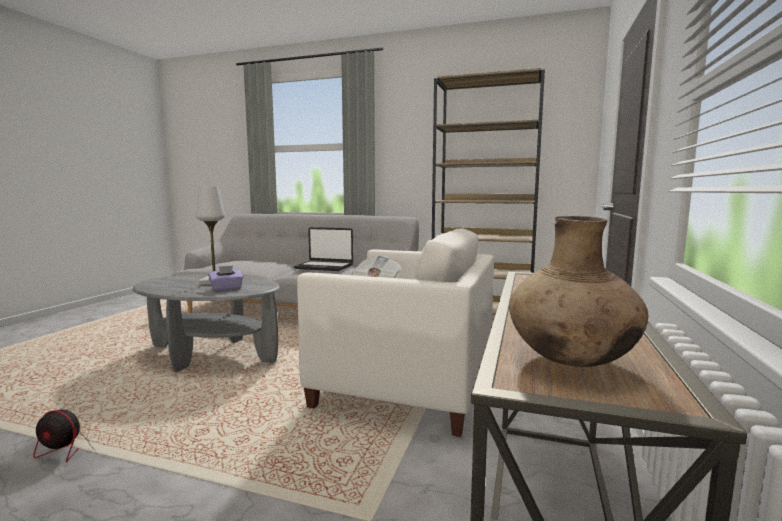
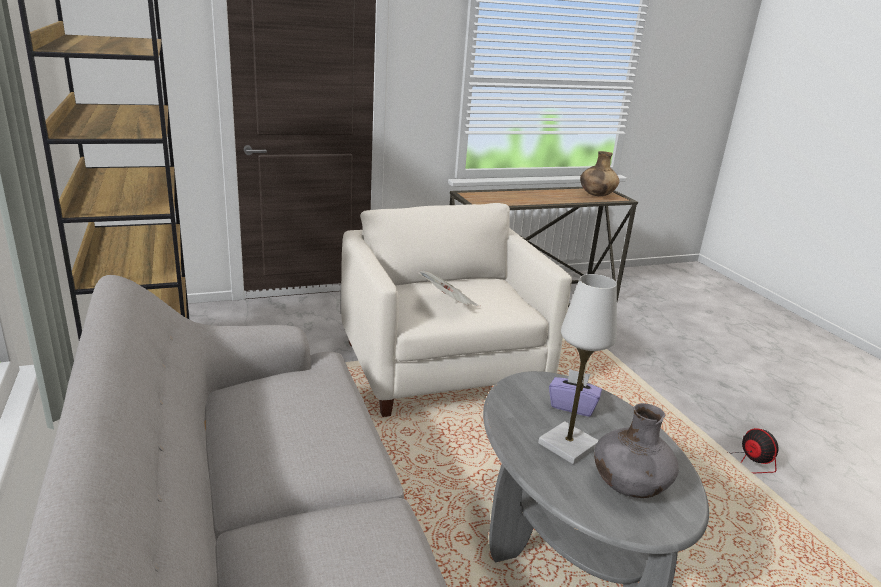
camera: 130 degrees left, 15 degrees up
laptop [294,227,353,271] -> none
none -> grey vase [594,403,679,498]

